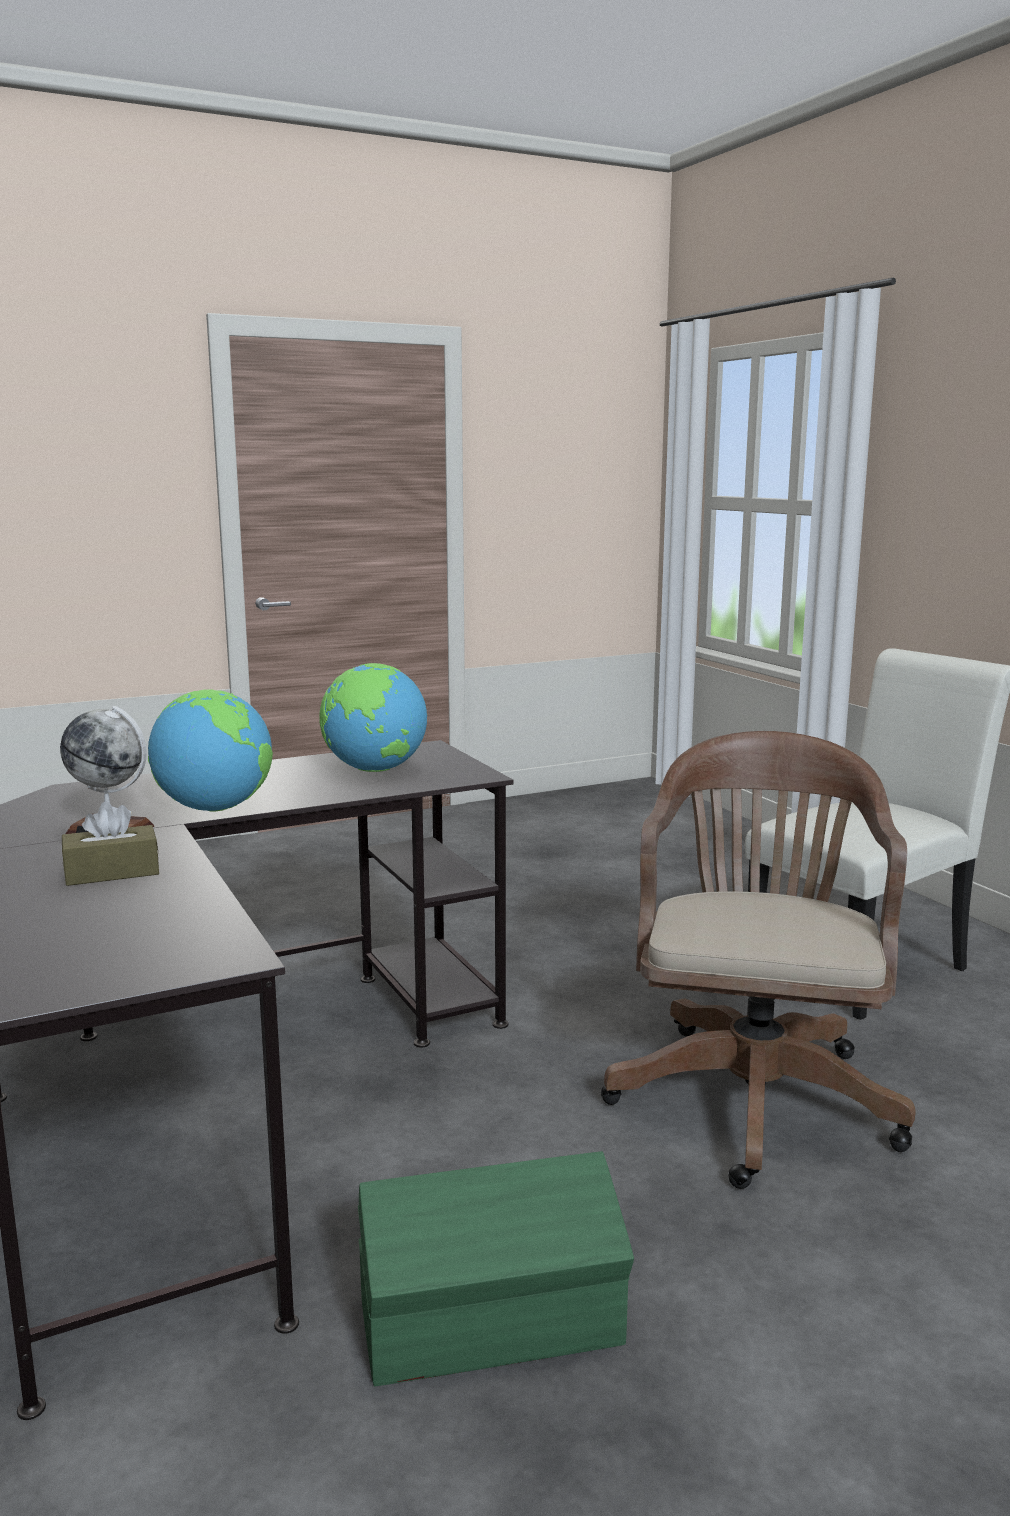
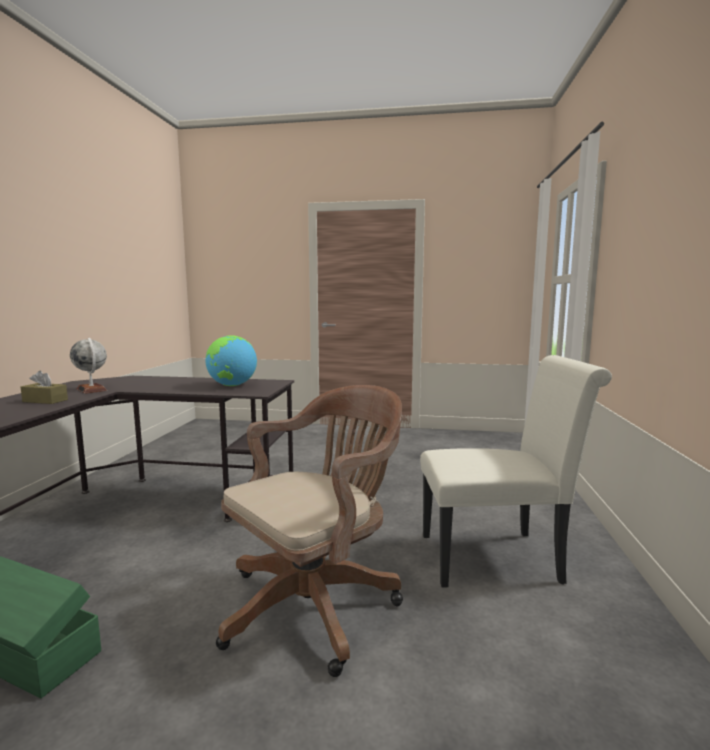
camera: 35 degrees right, 5 degrees down
globe [148,689,273,812] -> none

